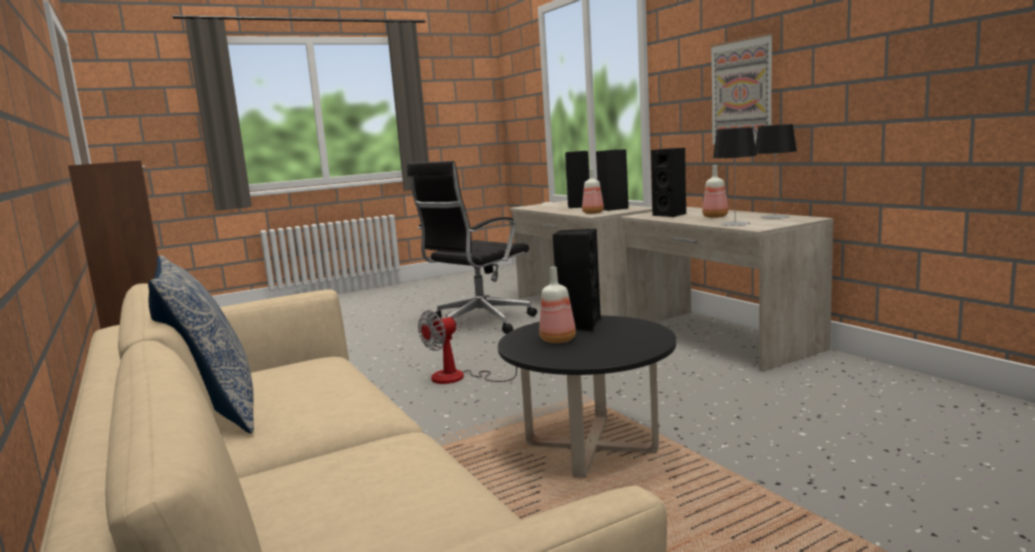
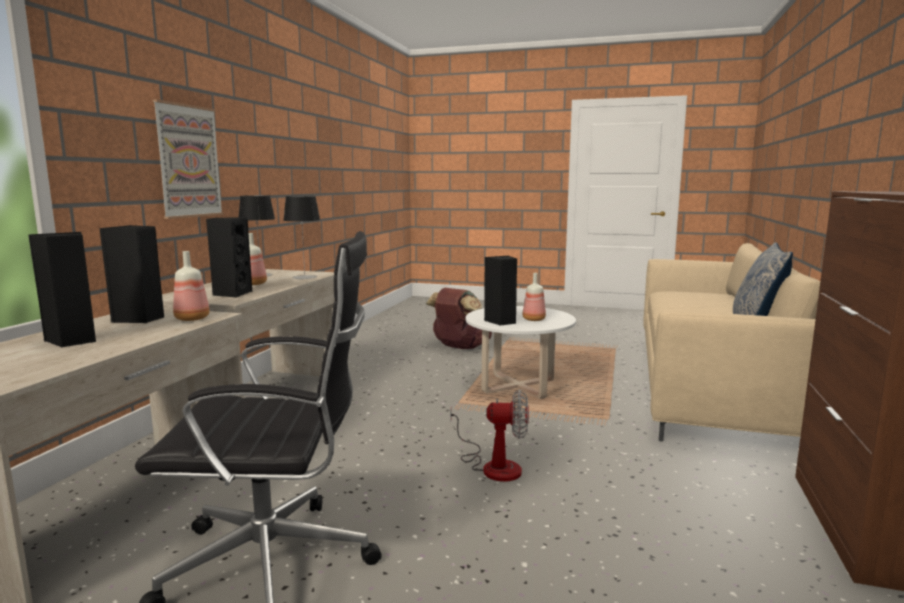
camera: 135 degrees left, 0 degrees up
black coffee table [498,315,677,478] -> white coffee table [466,306,576,399]
none -> brown backpack [426,288,492,349]

